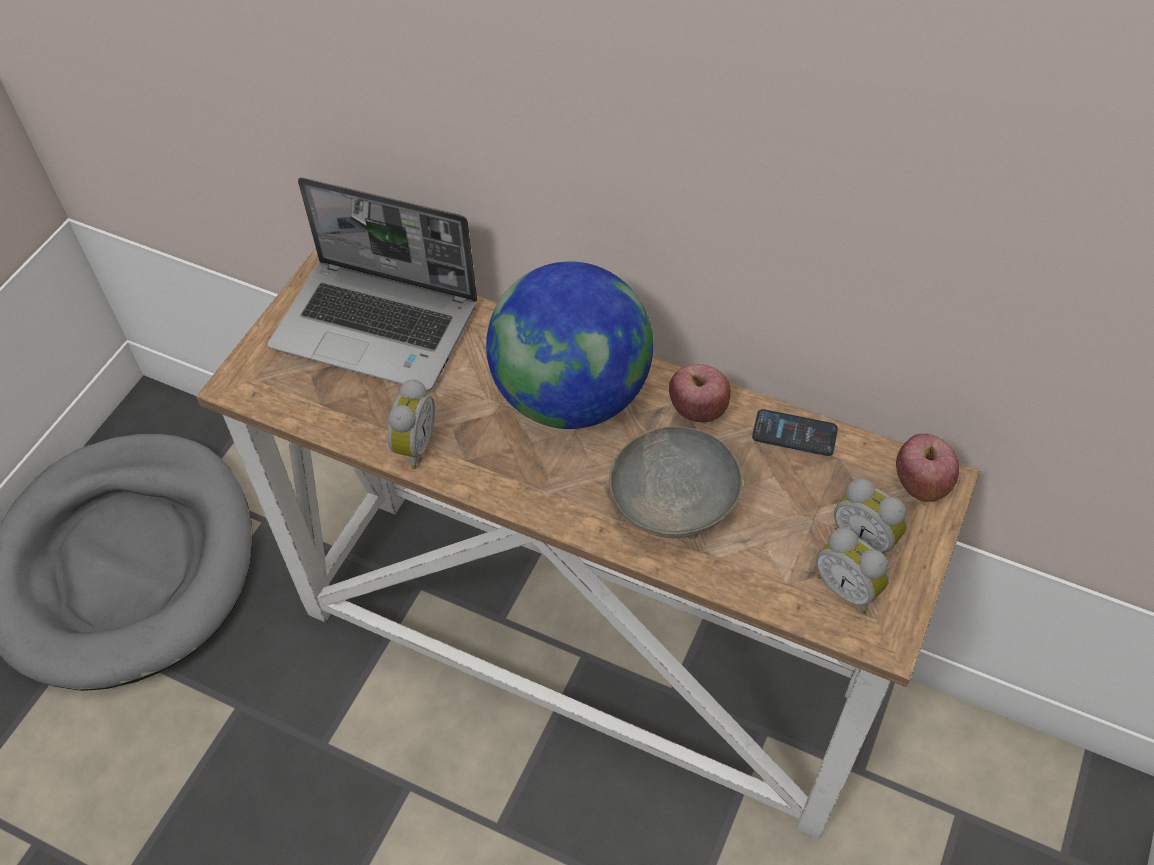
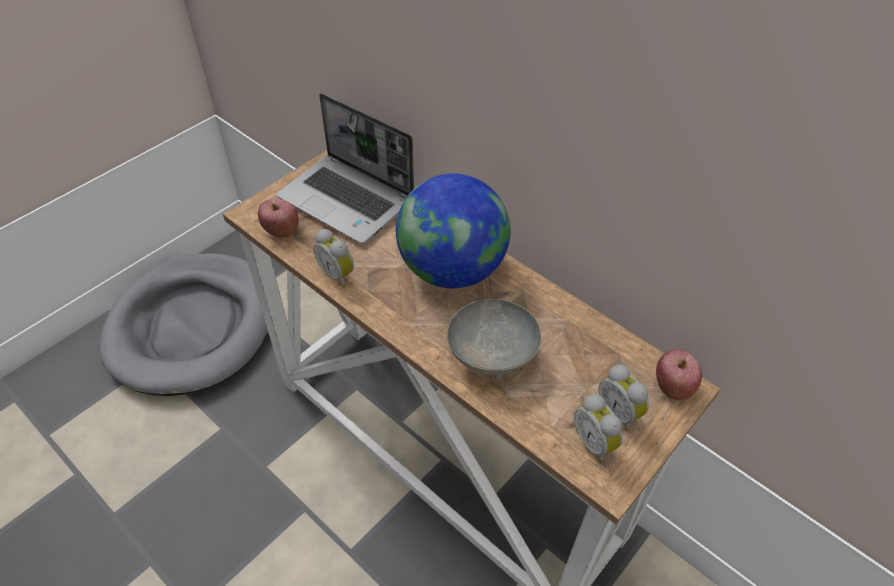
camera: 15 degrees right, 5 degrees down
alarm clock [387,379,435,469] -> alarm clock turned 105 degrees clockwise [313,229,354,288]
apple [669,364,731,422] -> apple moved to [258,198,299,237]
phone [752,409,838,456] -> none

